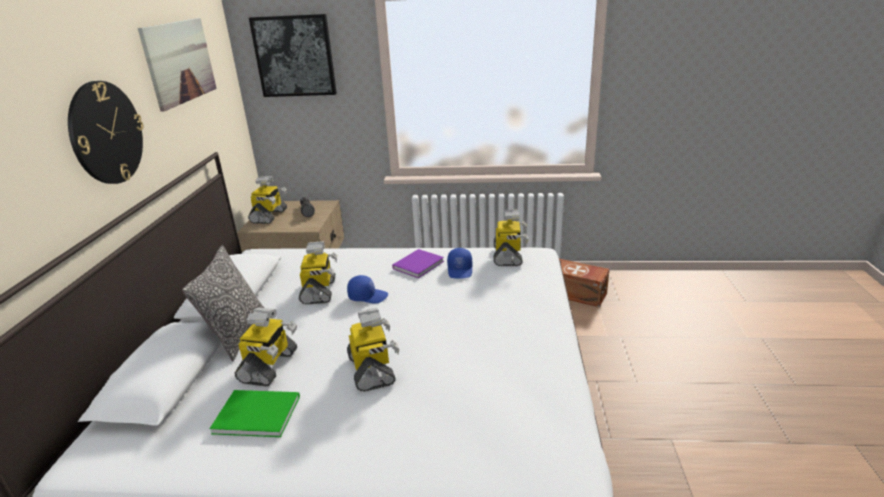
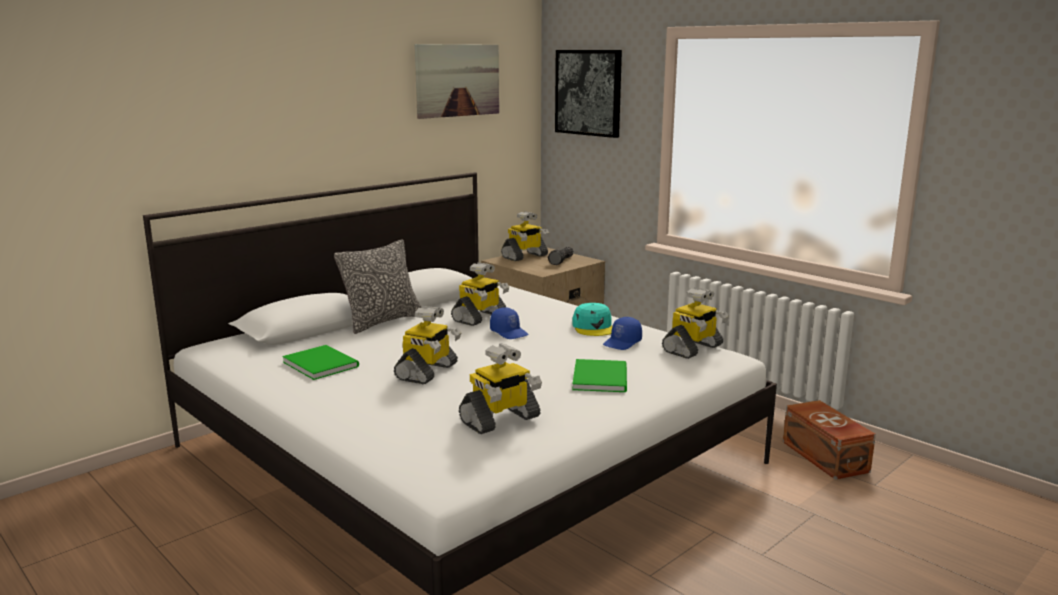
camera: 40 degrees right, 10 degrees down
wall clock [68,81,144,184] -> none
toy robot [235,308,297,386] -> toy robot moved to [459,343,542,434]
purple book [392,249,444,278] -> turquoise cap [572,303,612,336]
none -> green book [572,359,627,392]

